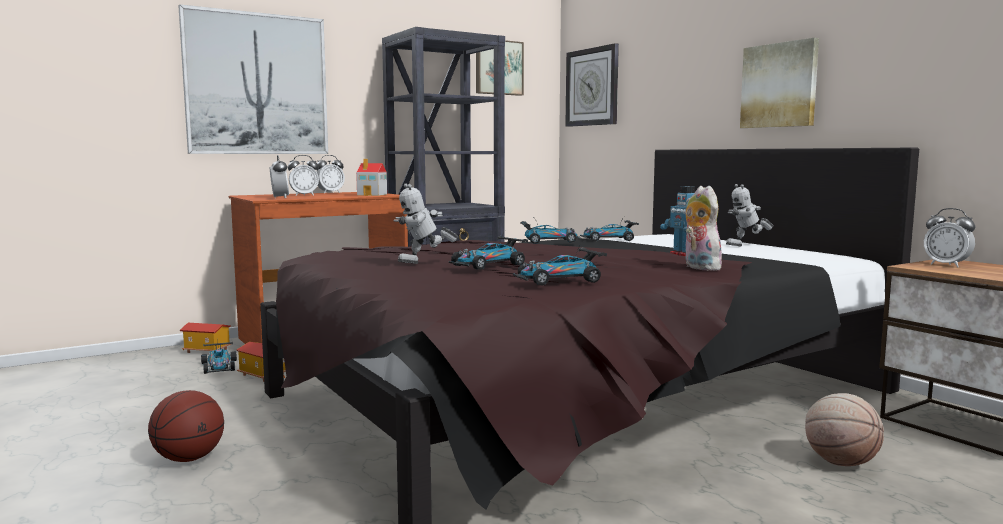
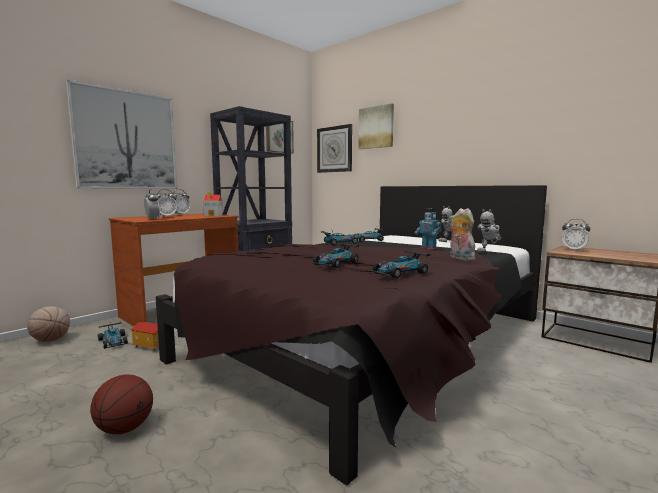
camera: 15 degrees left, 0 degrees up
toy house [180,323,231,353] -> none
toy robot [393,183,458,264] -> toy robot moved to [476,209,501,253]
picture [740,38,819,128] -> picture moved to [358,103,394,149]
basketball [805,393,884,466] -> basketball moved to [27,306,70,342]

